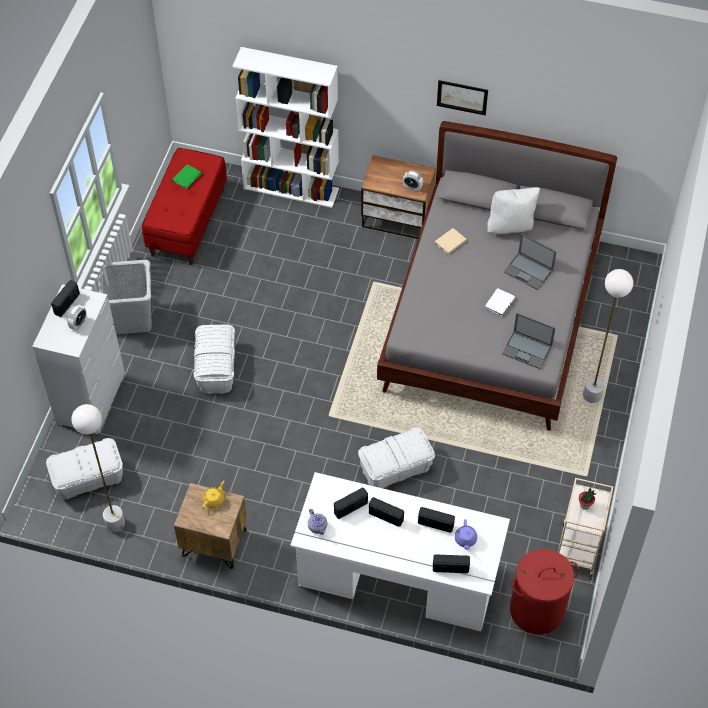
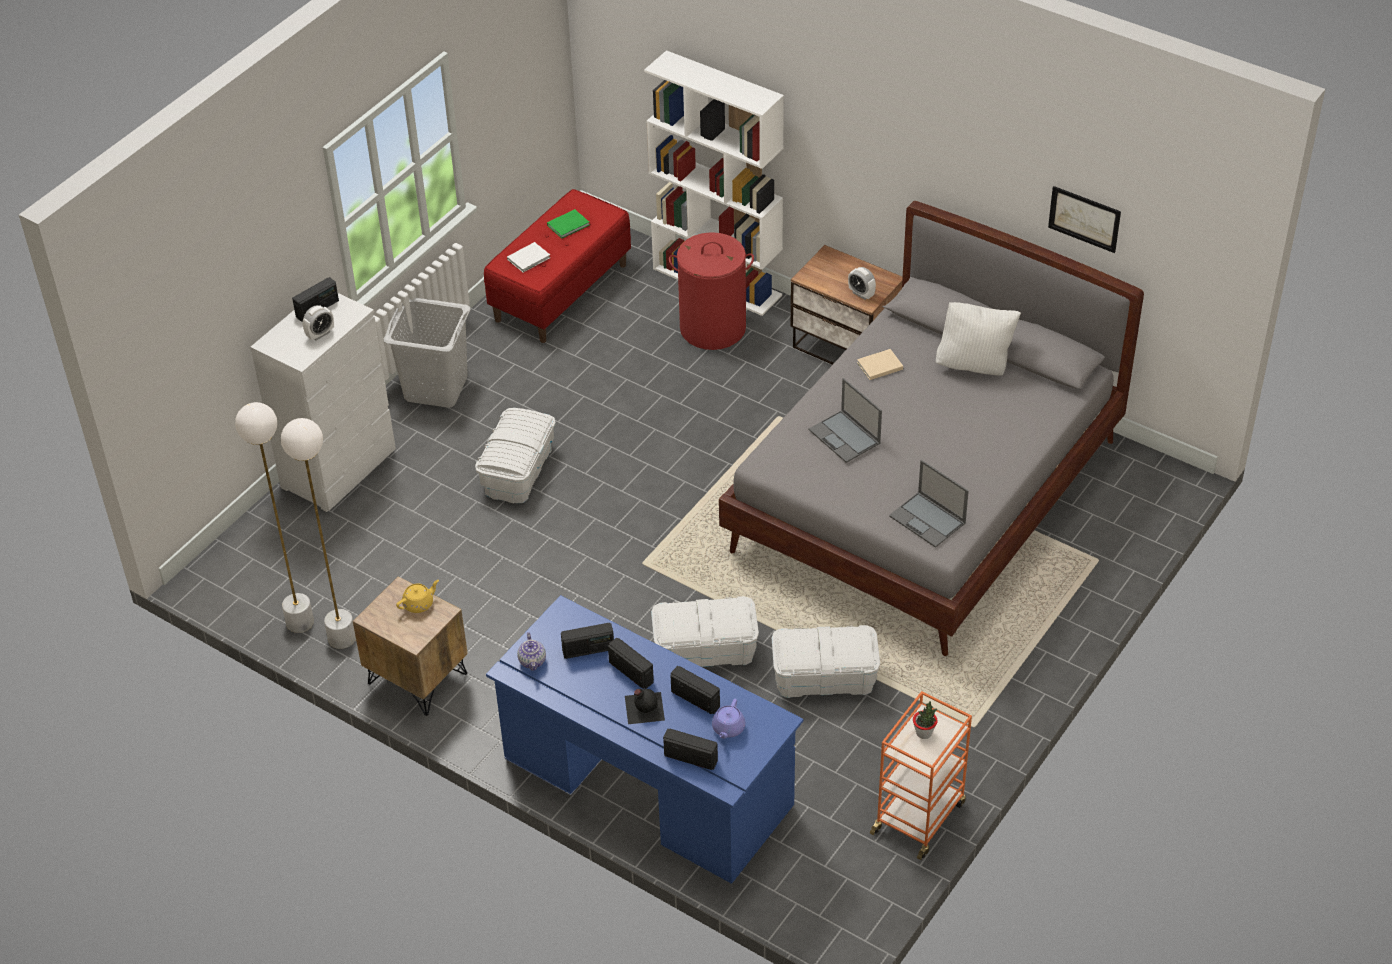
camera: 20 degrees right, 10 degrees down
white storage box [46,438,123,500] -> white storage box moved to [771,625,880,698]
white desk [291,472,510,631] -> blue desk [486,595,803,884]
picture [437,80,488,115] -> picture moved to [1048,186,1121,253]
white book [485,288,515,316] -> white book moved to [507,242,550,272]
laptop [504,234,557,290] -> laptop moved to [809,378,882,463]
red laundry basket [510,549,579,635] -> red laundry basket moved to [669,232,754,350]
beige cart [558,478,613,580] -> orange cart [870,691,972,860]
white floor lamp [583,269,633,403] -> white floor lamp moved to [281,418,356,649]
none -> black bottle [625,689,665,724]

